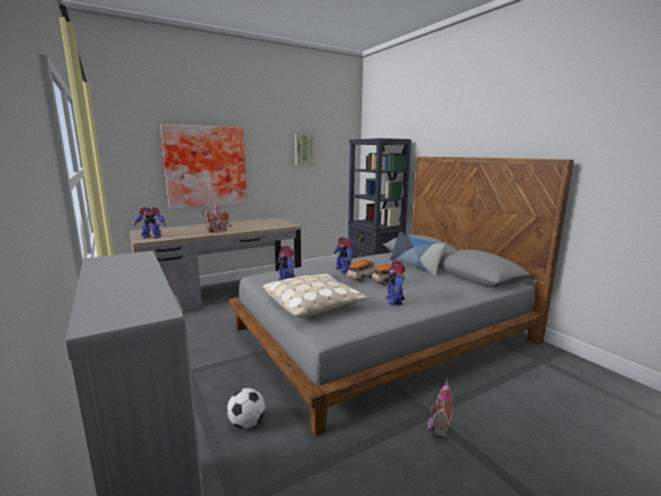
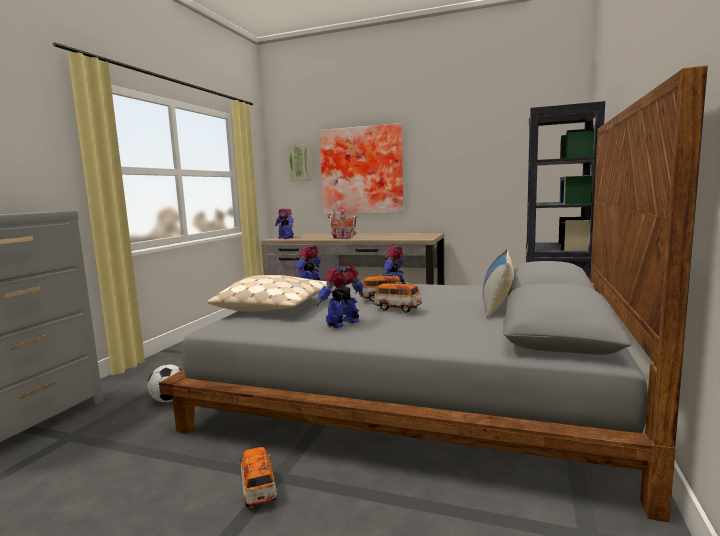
camera: 50 degrees right, 5 degrees down
picture [295,134,315,165] -> picture moved to [287,144,313,182]
toy house [427,377,453,438] -> toy car [239,447,277,508]

